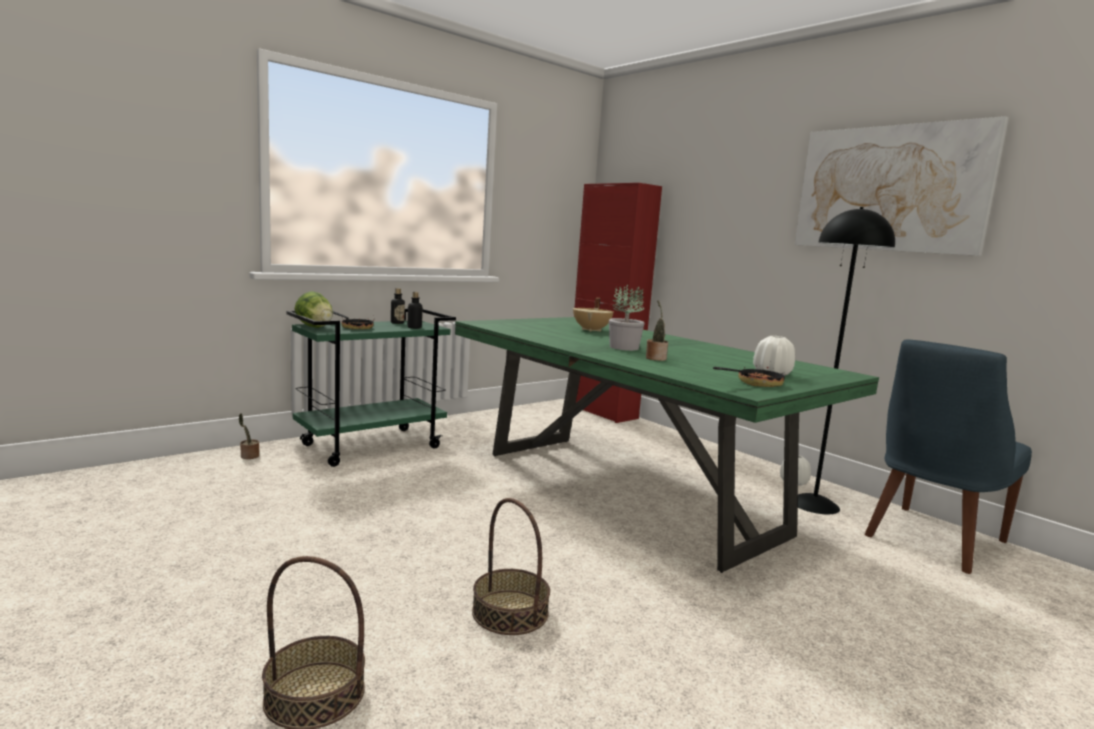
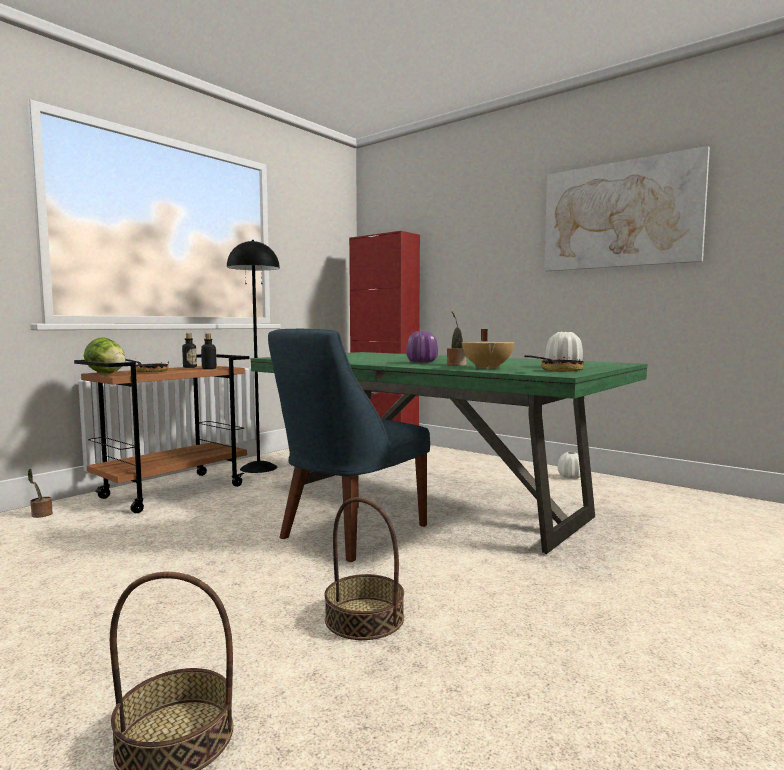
camera: 10 degrees left, 5 degrees down
green cart [286,309,456,467] -> brown cart [74,354,249,513]
beige cooking pot [573,298,613,332] -> beige cooking pot moved to [462,329,515,369]
potted plant [609,284,645,351] -> purple vase [406,331,438,362]
black floor lamp [797,207,895,514] -> black floor lamp moved to [227,240,280,473]
blue chair [864,339,1032,574] -> blue chair moved to [268,329,430,562]

